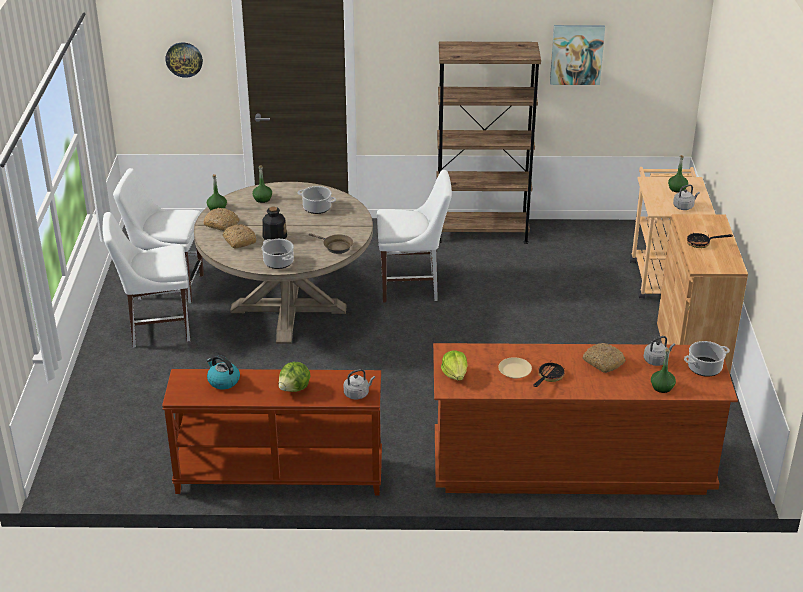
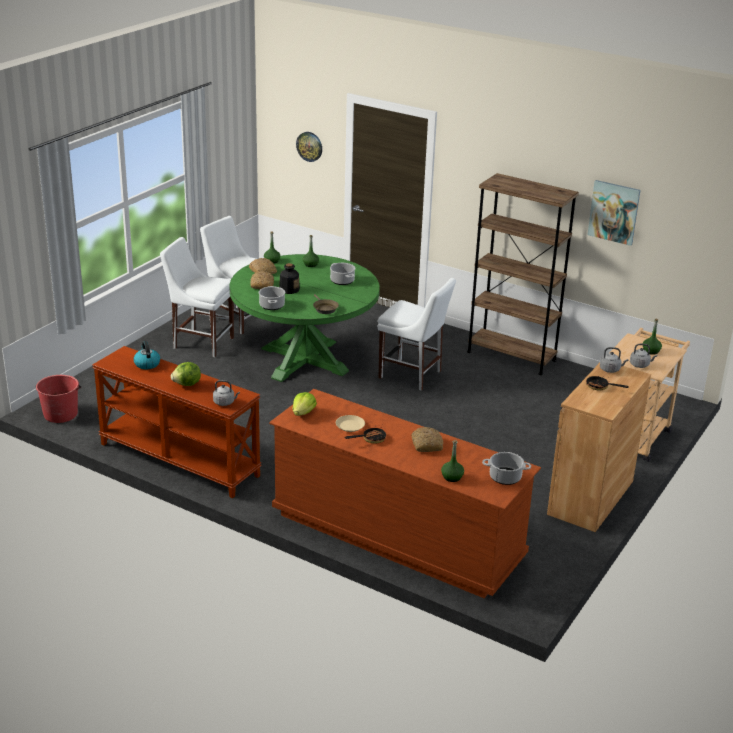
camera: 30 degrees right, 5 degrees down
beige dining table [194,182,373,344] -> green dining table [230,254,380,382]
grey kettle [644,336,675,366] -> grey kettle moved to [600,347,628,373]
none -> red bucket [36,375,81,423]

